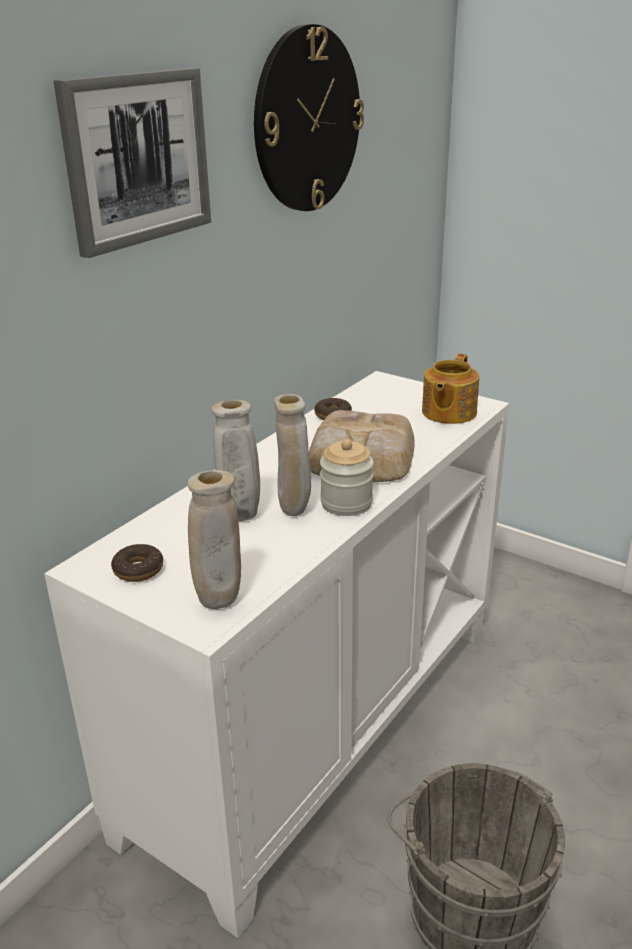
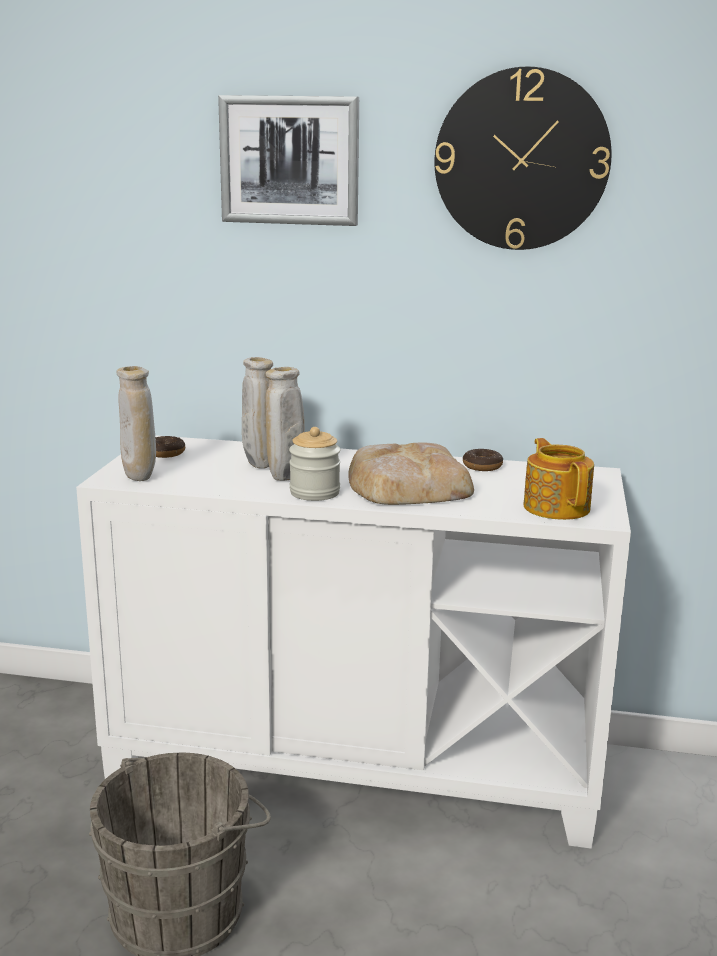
camera: 65 degrees right, 10 degrees down
teapot [422,354,479,424] -> teapot turned 75 degrees clockwise [524,438,594,520]

